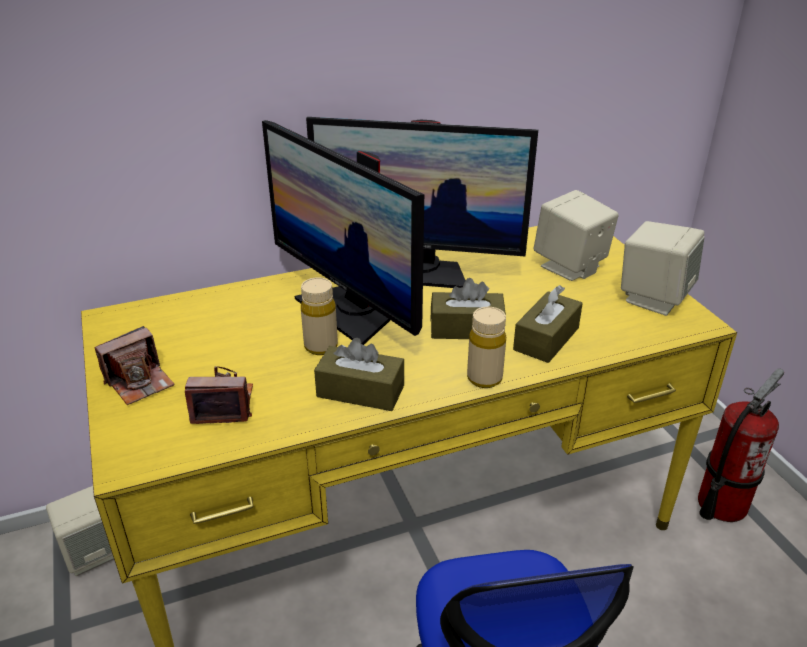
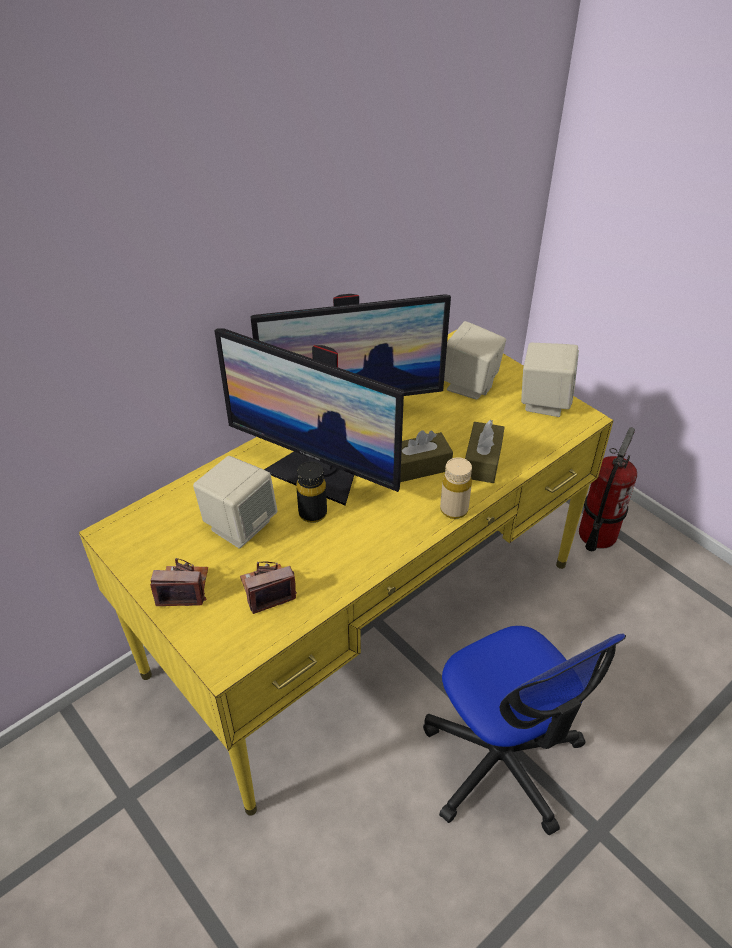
camera: 20 degrees left, 10 degrees up
beige speaker [46,486,114,576] -> beige speaker moved to [193,456,277,548]
camera [94,326,175,405] -> camera turned 120 degrees counterclockwise [150,558,208,606]
beige bottle [301,277,338,355] -> black bottle [296,461,327,523]
brown tissue box [314,338,404,411] -> none

